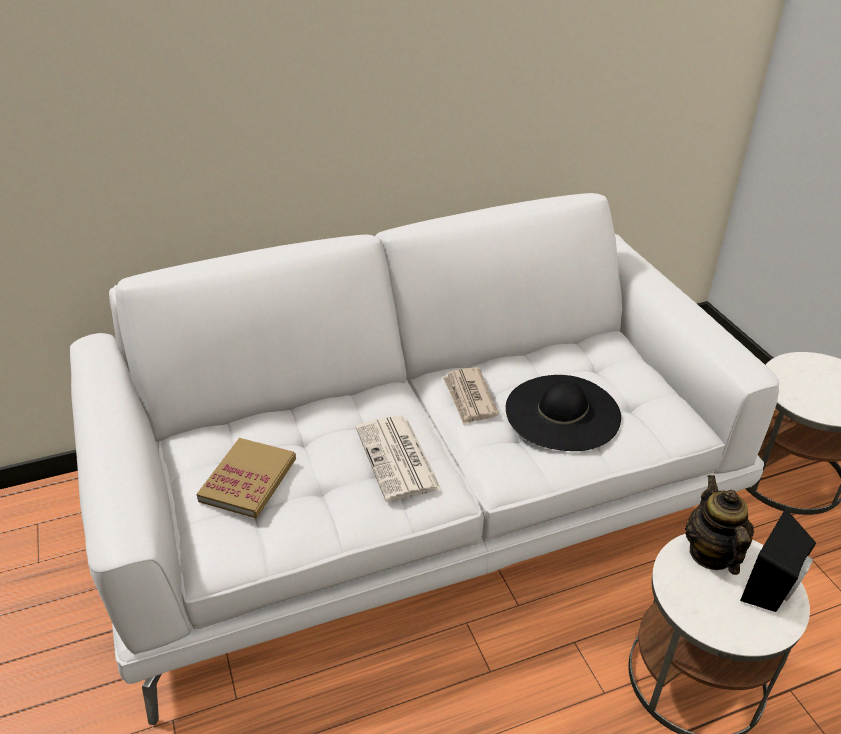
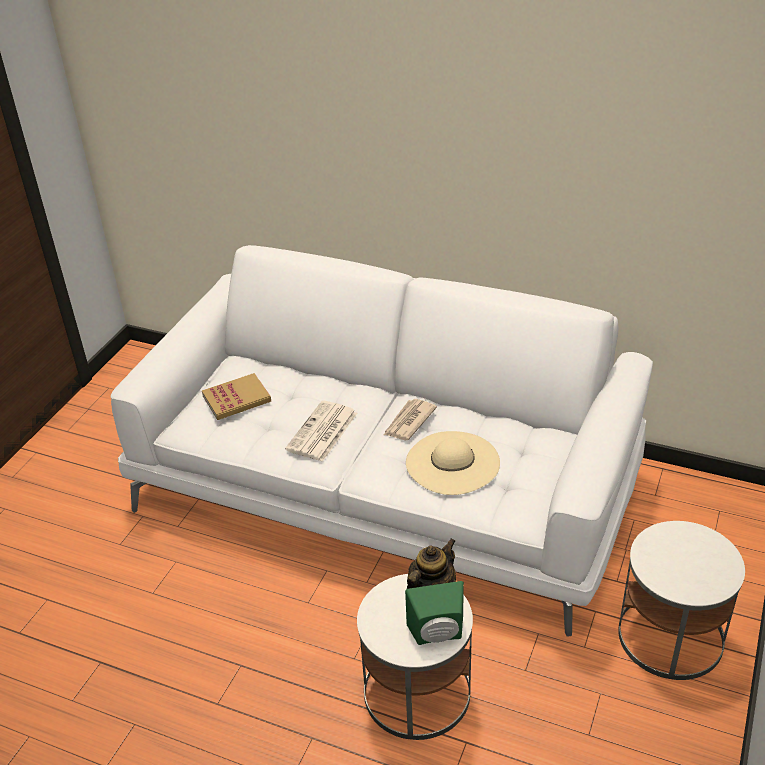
camera: 45 degrees right, 0 degrees up
black hat [506,375,621,451] -> beige hat [406,431,500,495]
black speaker [740,508,816,612] -> green speaker [405,581,464,645]

